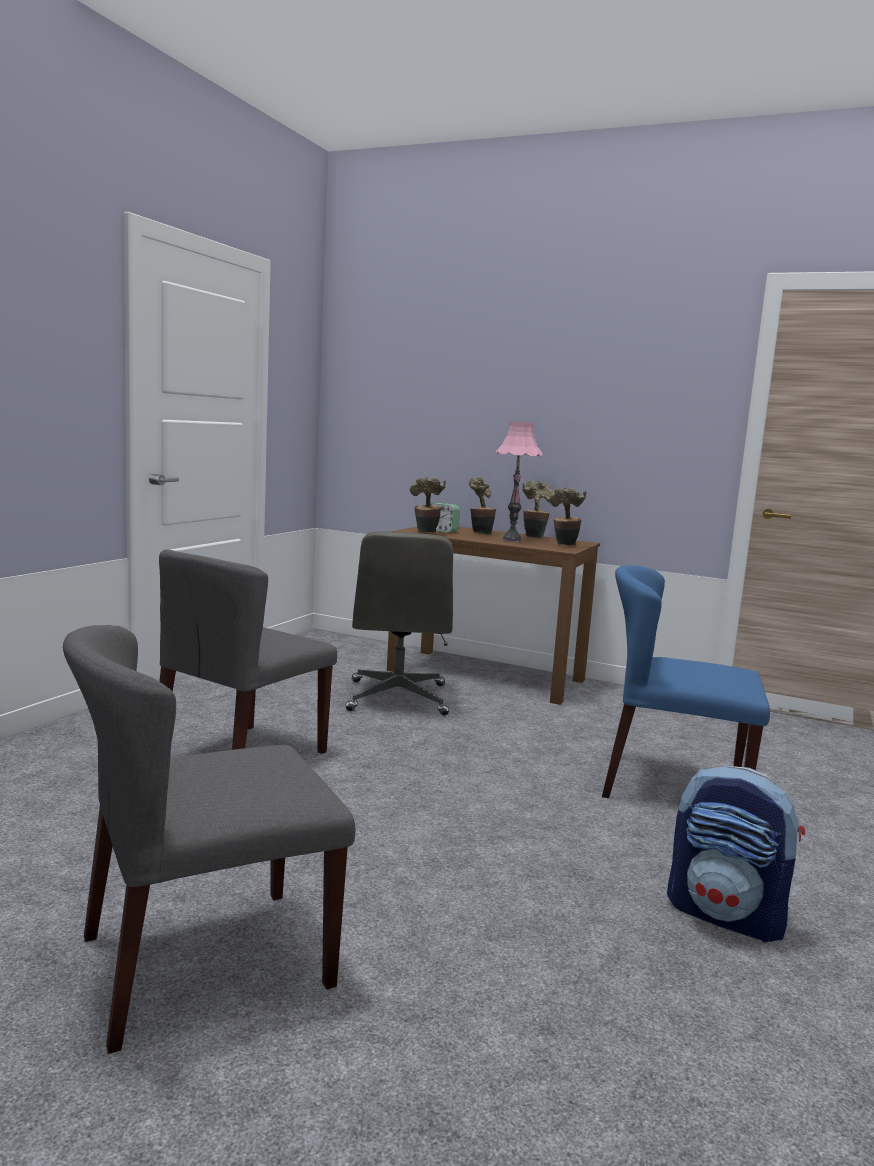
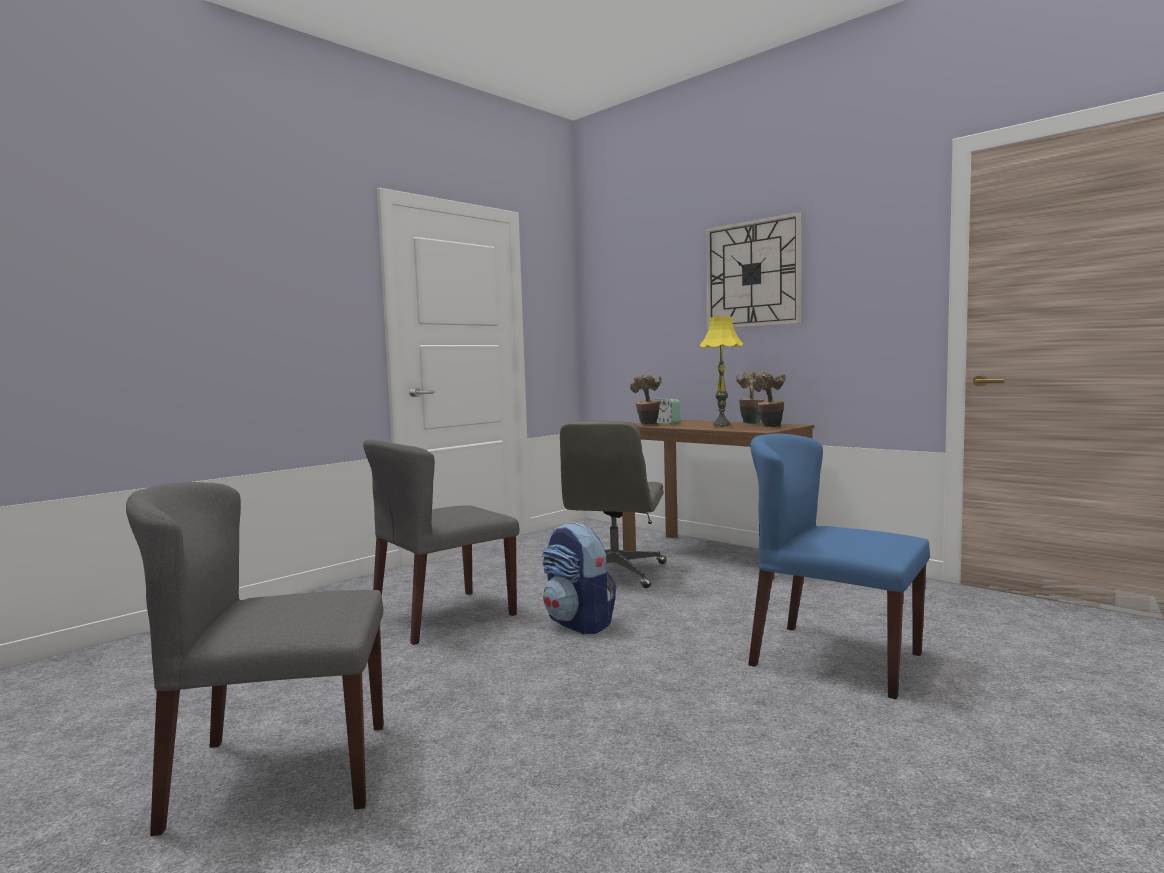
camera: 20 degrees right, 5 degrees down
potted plant [469,477,496,535] -> none
pink table lamp [496,422,542,542] -> yellow table lamp [699,316,743,428]
backpack [667,765,805,942] -> backpack moved to [542,523,616,635]
none -> wall clock [706,212,801,330]

